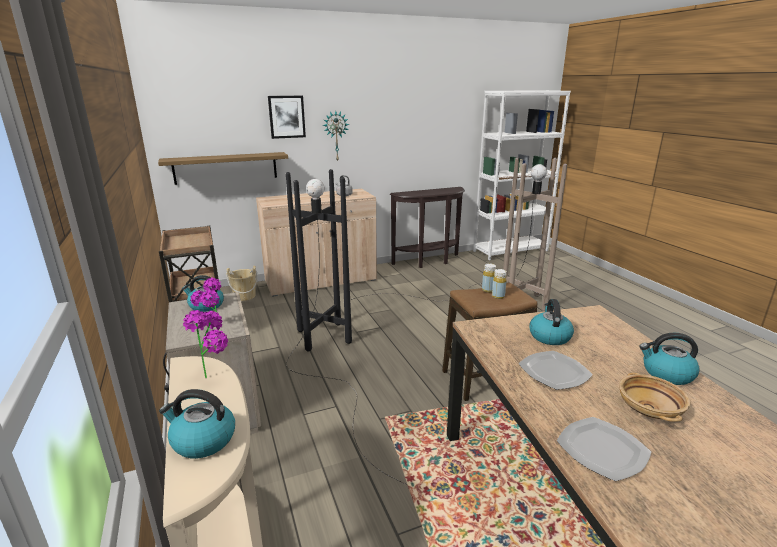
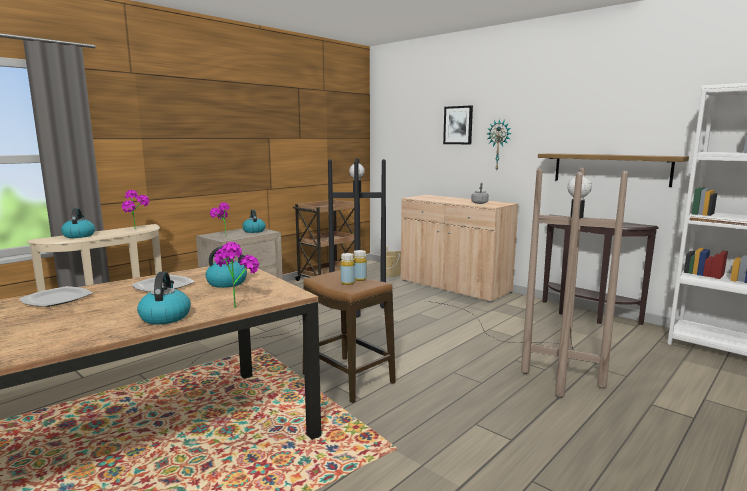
camera: 65 degrees right, 10 degrees down
shelf [158,152,288,185] -> shelf moved to [538,153,689,187]
beige bowl [619,373,690,422] -> none
none -> potted plant [214,242,259,308]

